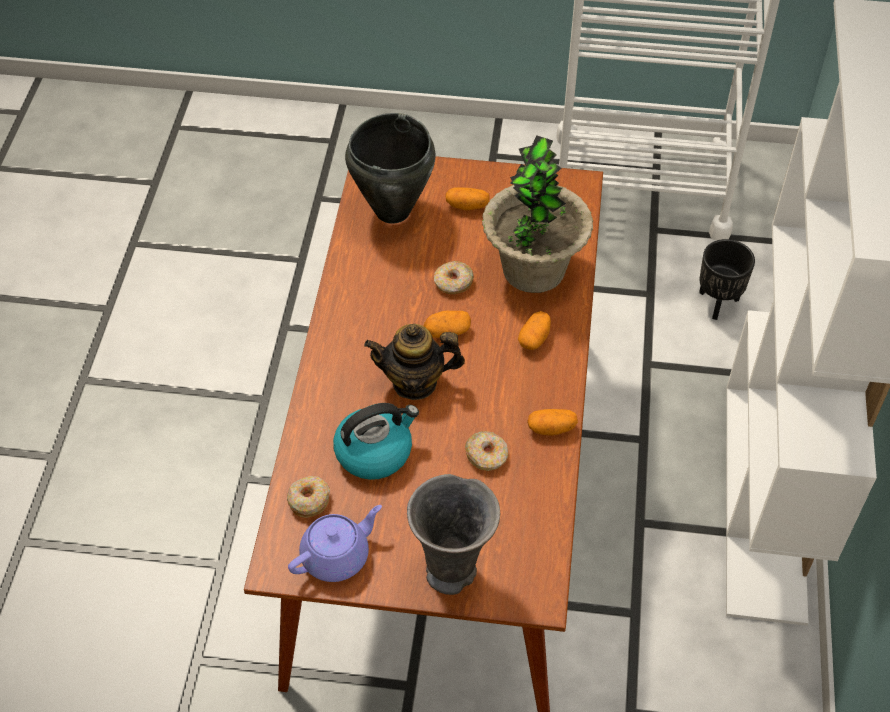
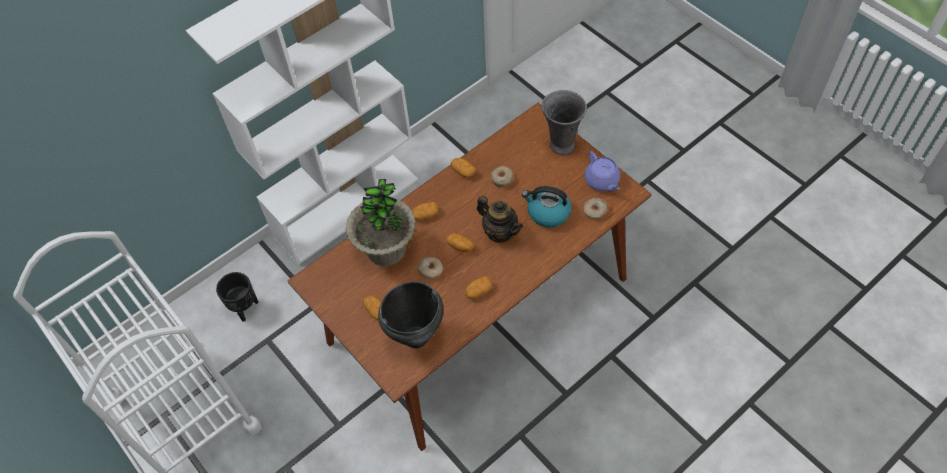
camera: 135 degrees left, 5 degrees up
purple teapot [288,505,382,582] -> purple teapot turned 120 degrees counterclockwise [584,151,620,191]
none -> potato [465,276,492,299]

